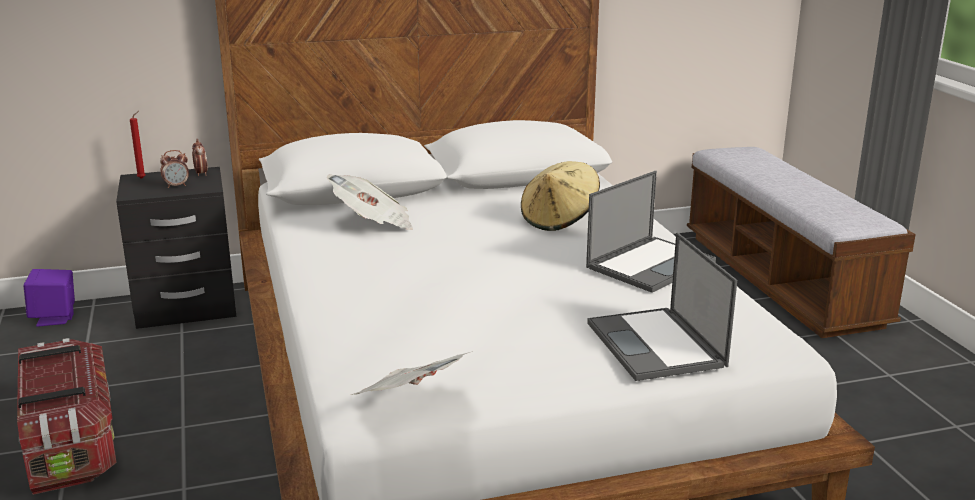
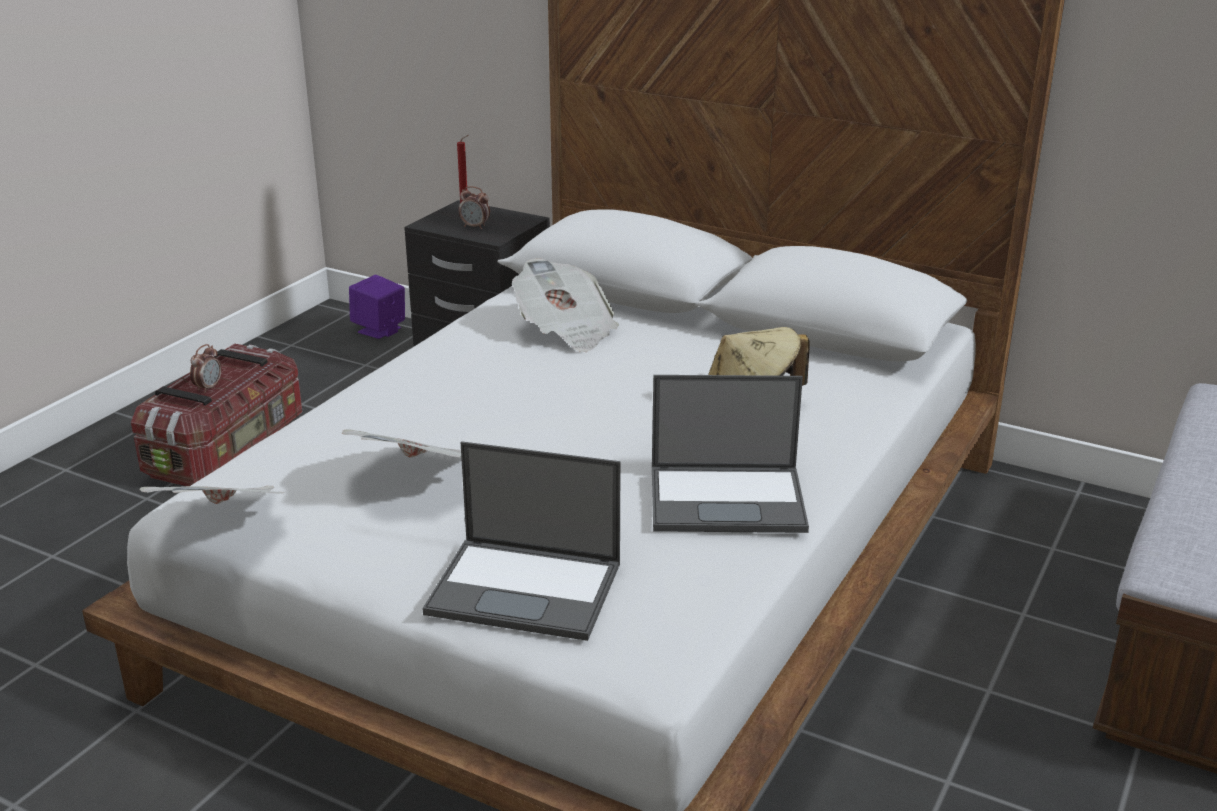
camera: 45 degrees right, 5 degrees up
alarm clock [192,139,208,176] -> alarm clock moved to [190,344,221,393]
laptop [587,233,737,381] -> laptop turned 105 degrees counterclockwise [422,441,621,641]
none -> newspaper [342,429,461,458]

